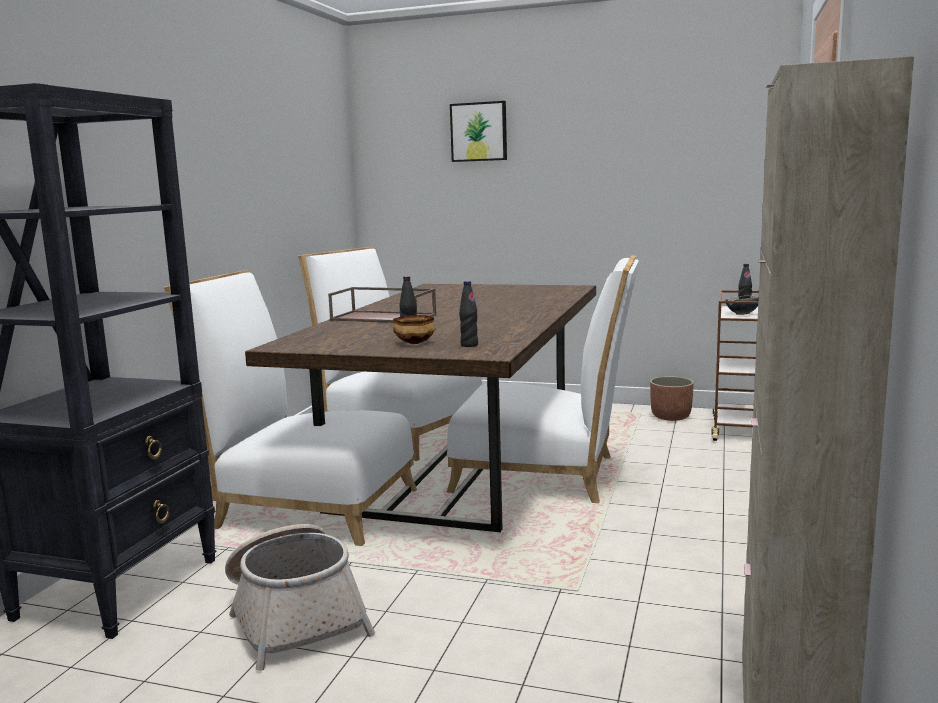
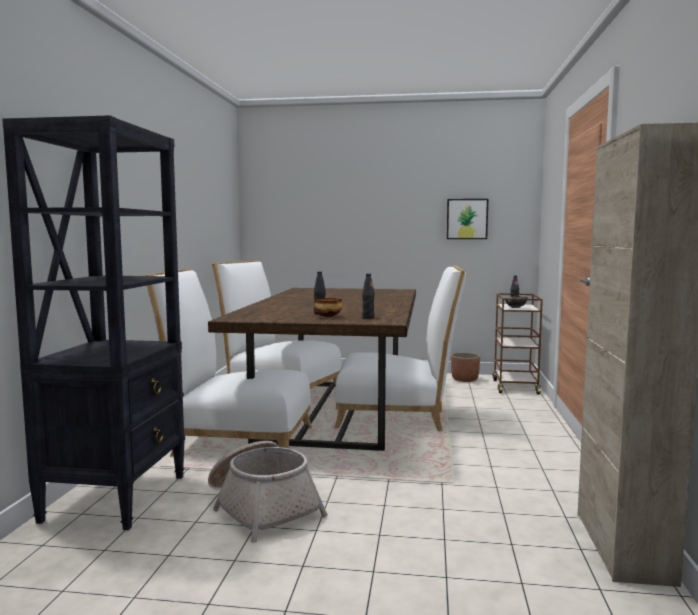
camera: 10 degrees left, 5 degrees down
brown tray [328,287,437,323] -> none
picture [450,101,507,162] -> picture moved to [447,199,488,239]

